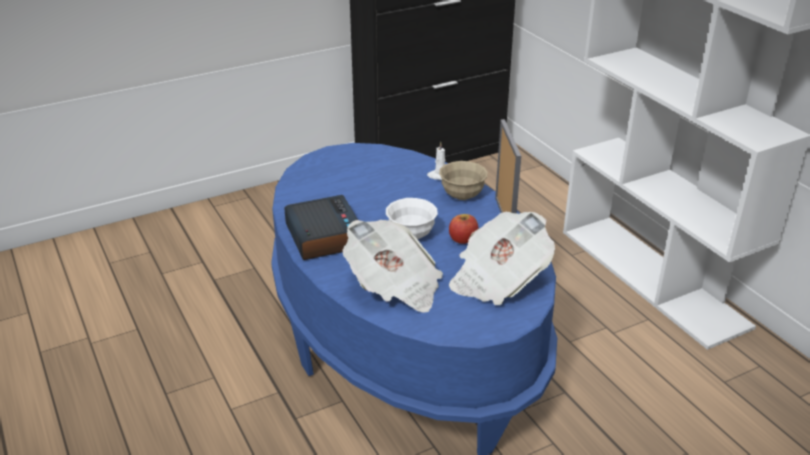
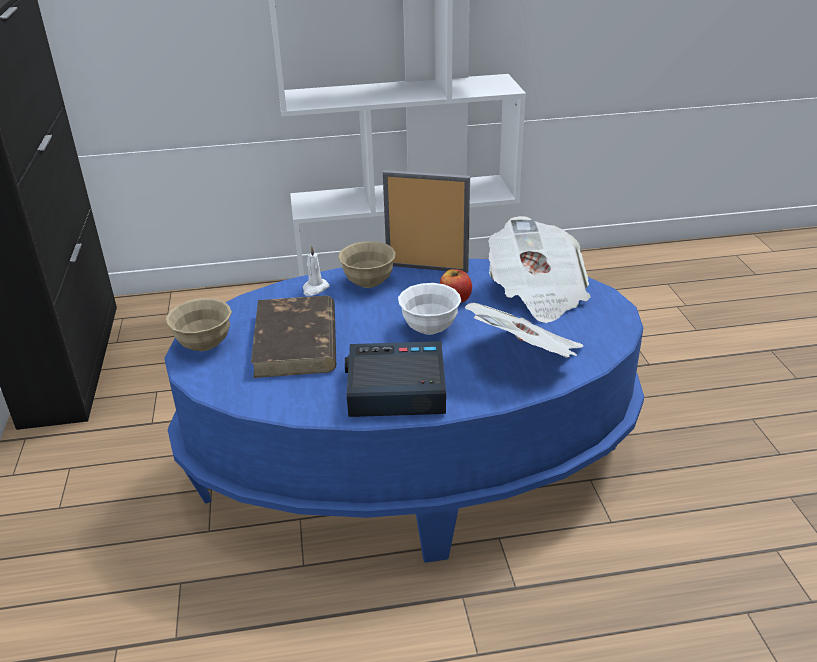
camera: 70 degrees left, 0 degrees up
none -> beige bowl [166,298,232,351]
none -> brown book [251,296,336,378]

